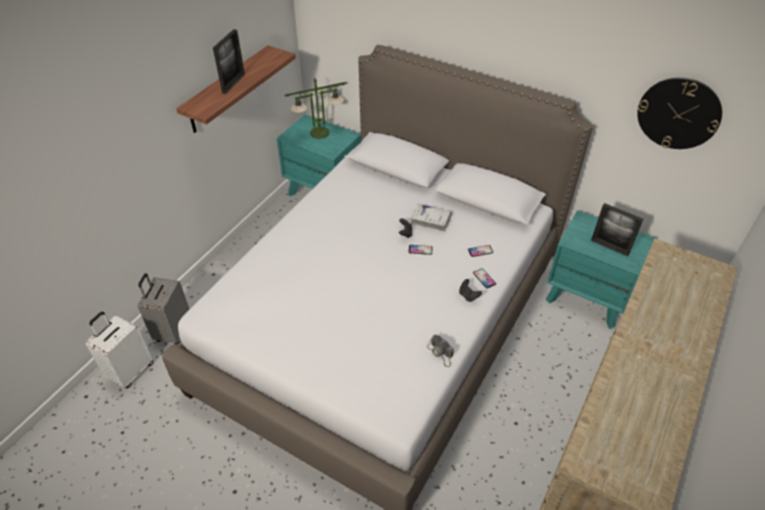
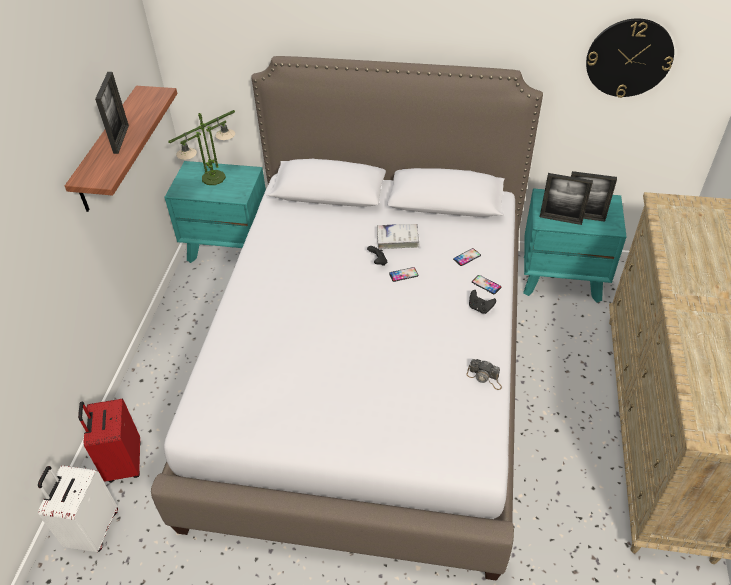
camera: 20 degrees left, 0 degrees up
grey suitcase [138,273,190,344] -> red suitcase [78,398,141,482]
none -> picture frame [540,173,593,225]

